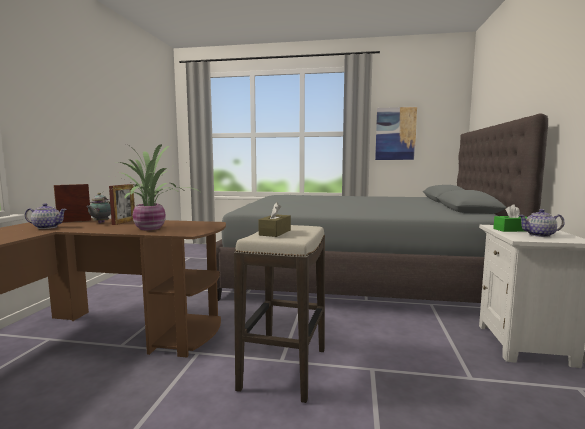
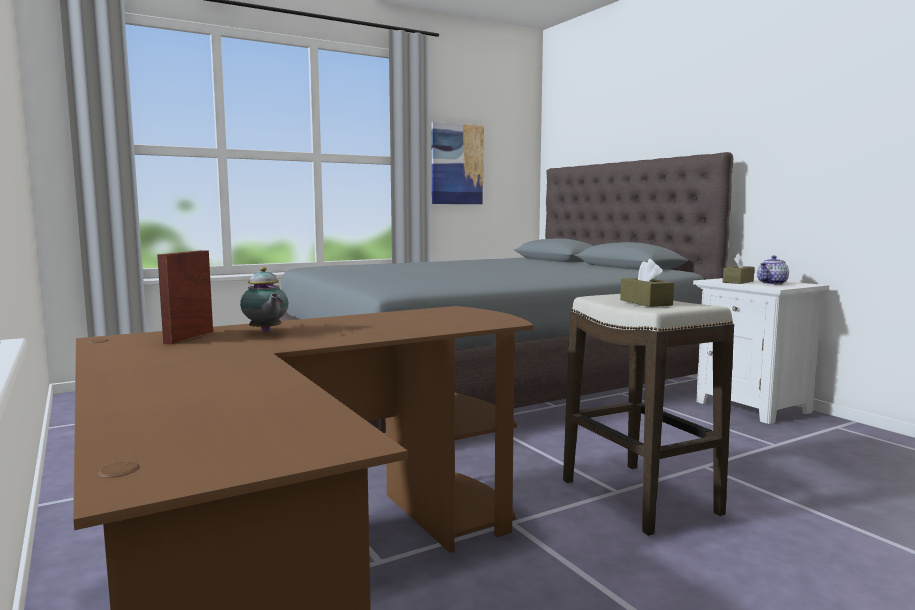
camera: 40 degrees left, 0 degrees up
teapot [25,203,67,229] -> none
picture frame [109,184,135,225] -> none
potted plant [113,144,200,230] -> none
green tissue box [493,204,527,232] -> brown tissue box [723,253,755,284]

